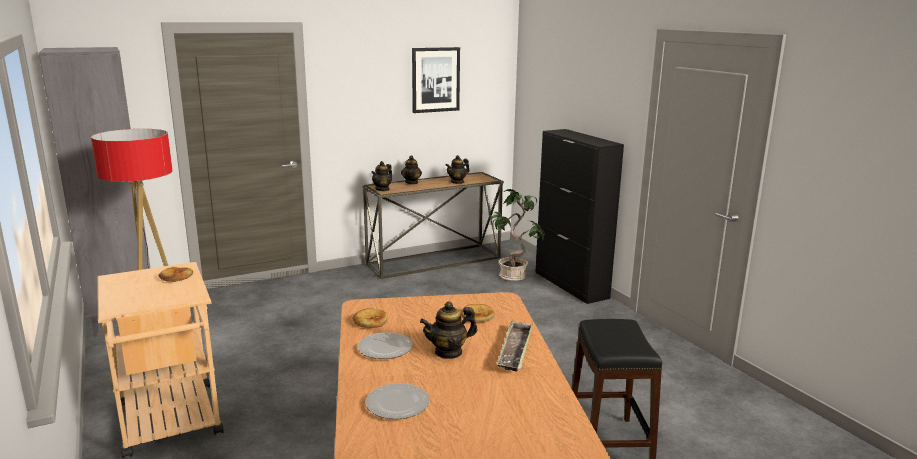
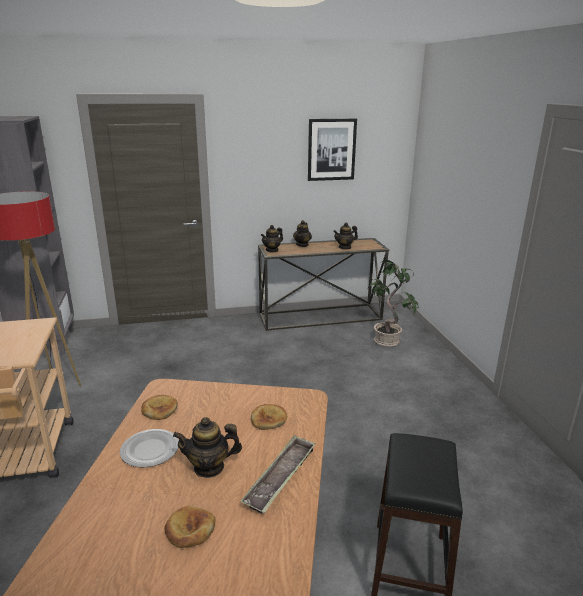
camera: 15 degrees right, 5 degrees up
bread [158,267,193,282] -> bread moved to [165,506,215,548]
plate [366,383,430,419] -> none
black cabinet [535,129,624,304] -> none

